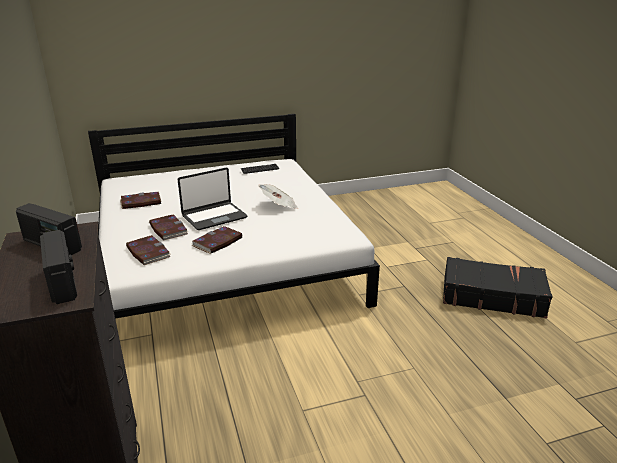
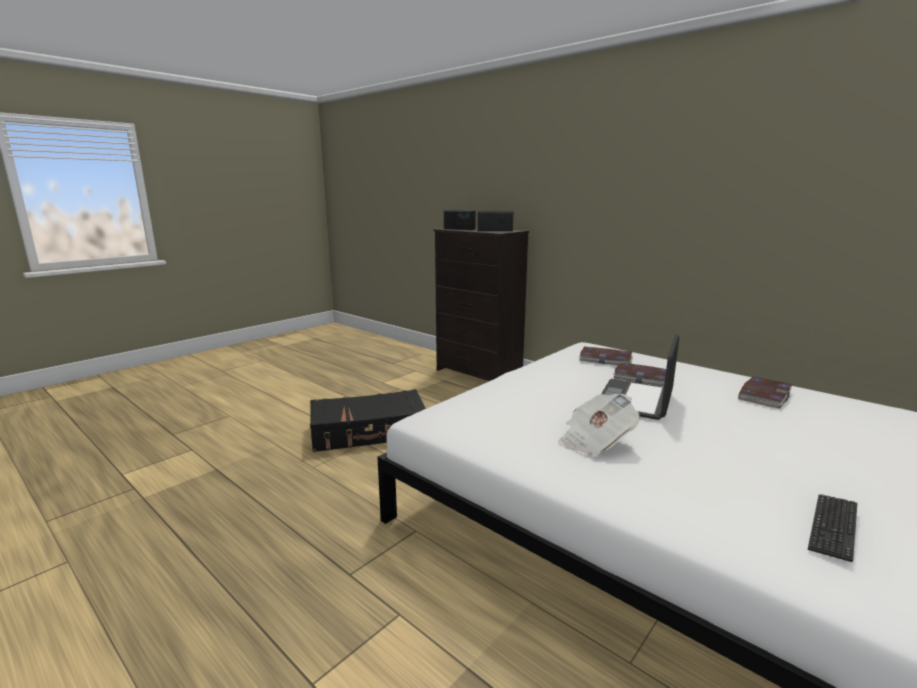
camera: 150 degrees right, 10 degrees down
book [192,226,242,254] -> none
black suitcase [443,257,553,318] -> black suitcase moved to [310,389,426,452]

